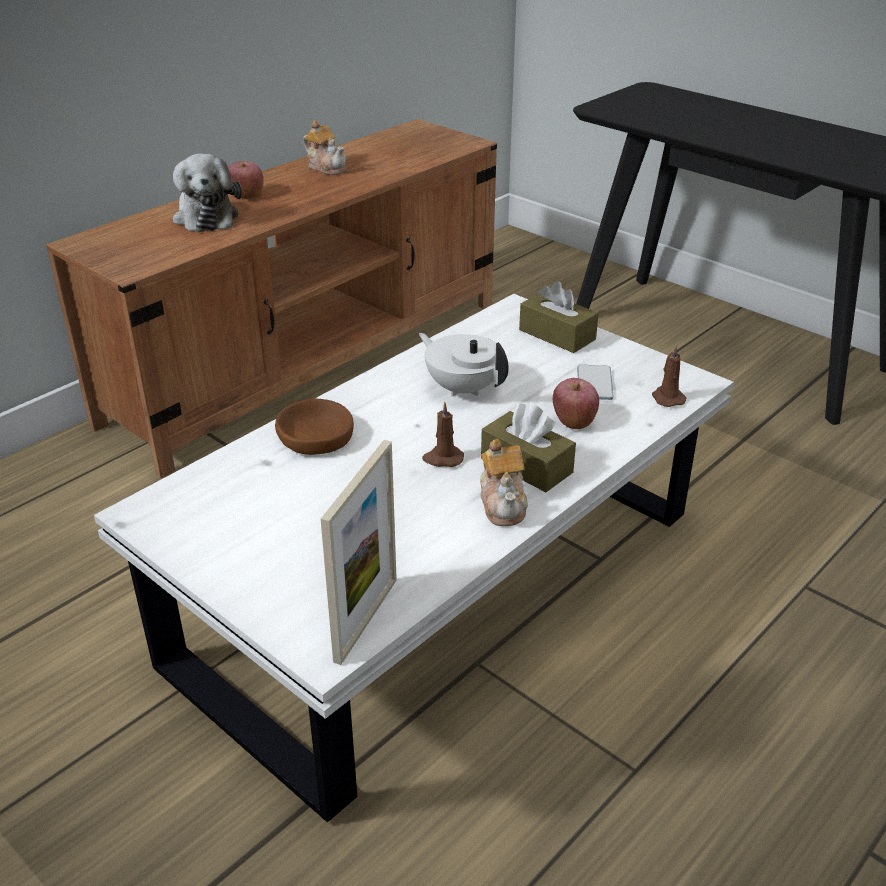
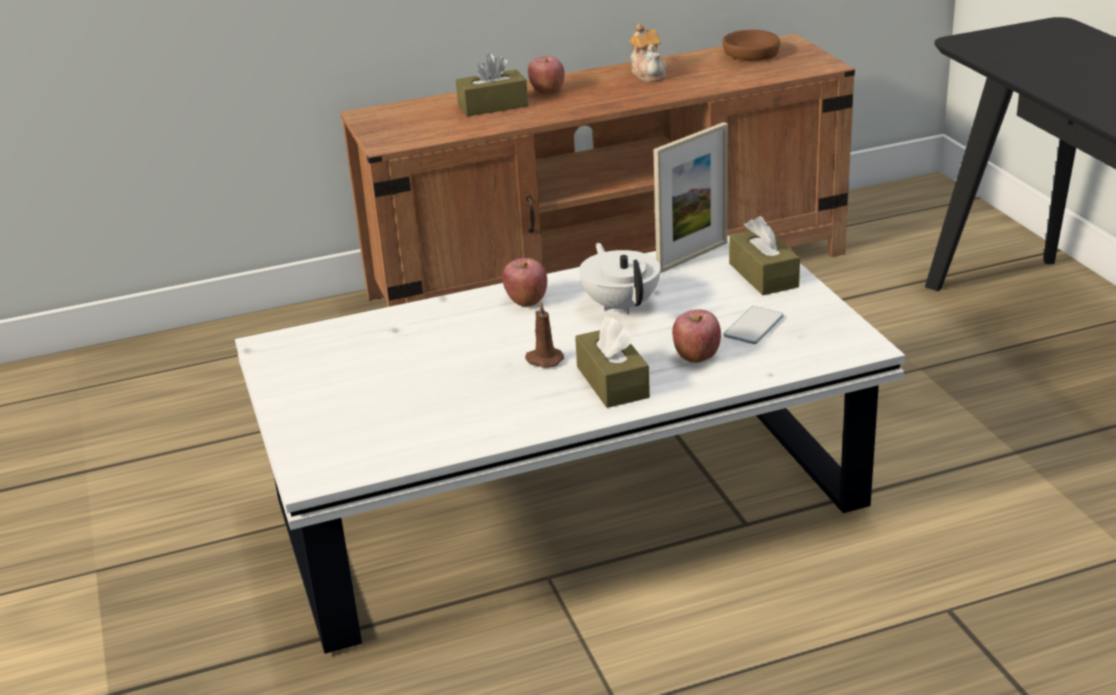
camera: 30 degrees right, 5 degrees down
plush toy [173,153,242,232] -> brown tissue box [456,54,528,117]
brown bowl [275,399,354,455] -> brown bowl moved to [722,30,780,61]
picture frame [321,440,397,665] -> picture frame moved to [653,122,728,273]
teapot [480,439,528,526] -> none
brown candle [652,345,686,407] -> none
none -> apple [502,258,547,307]

